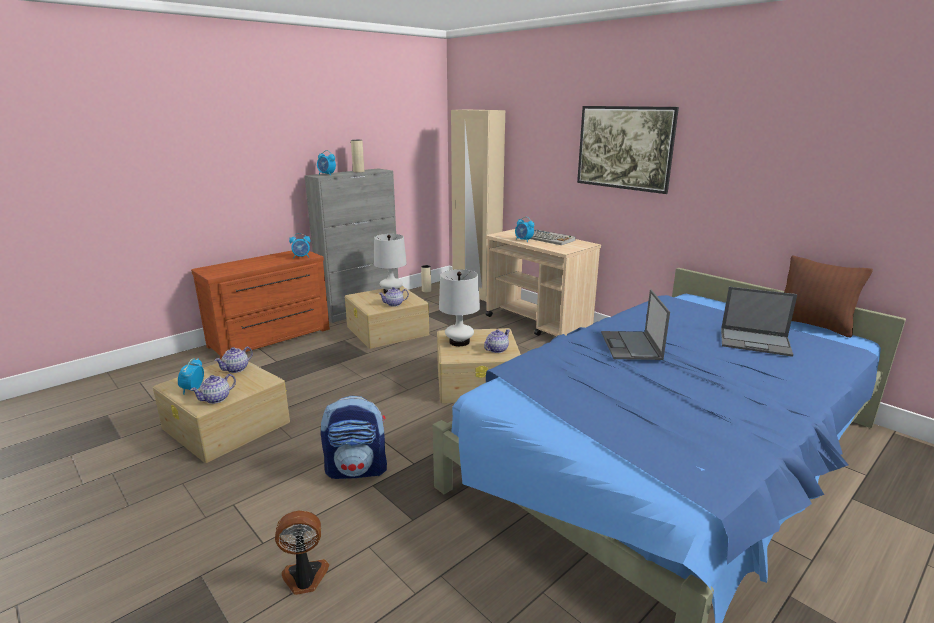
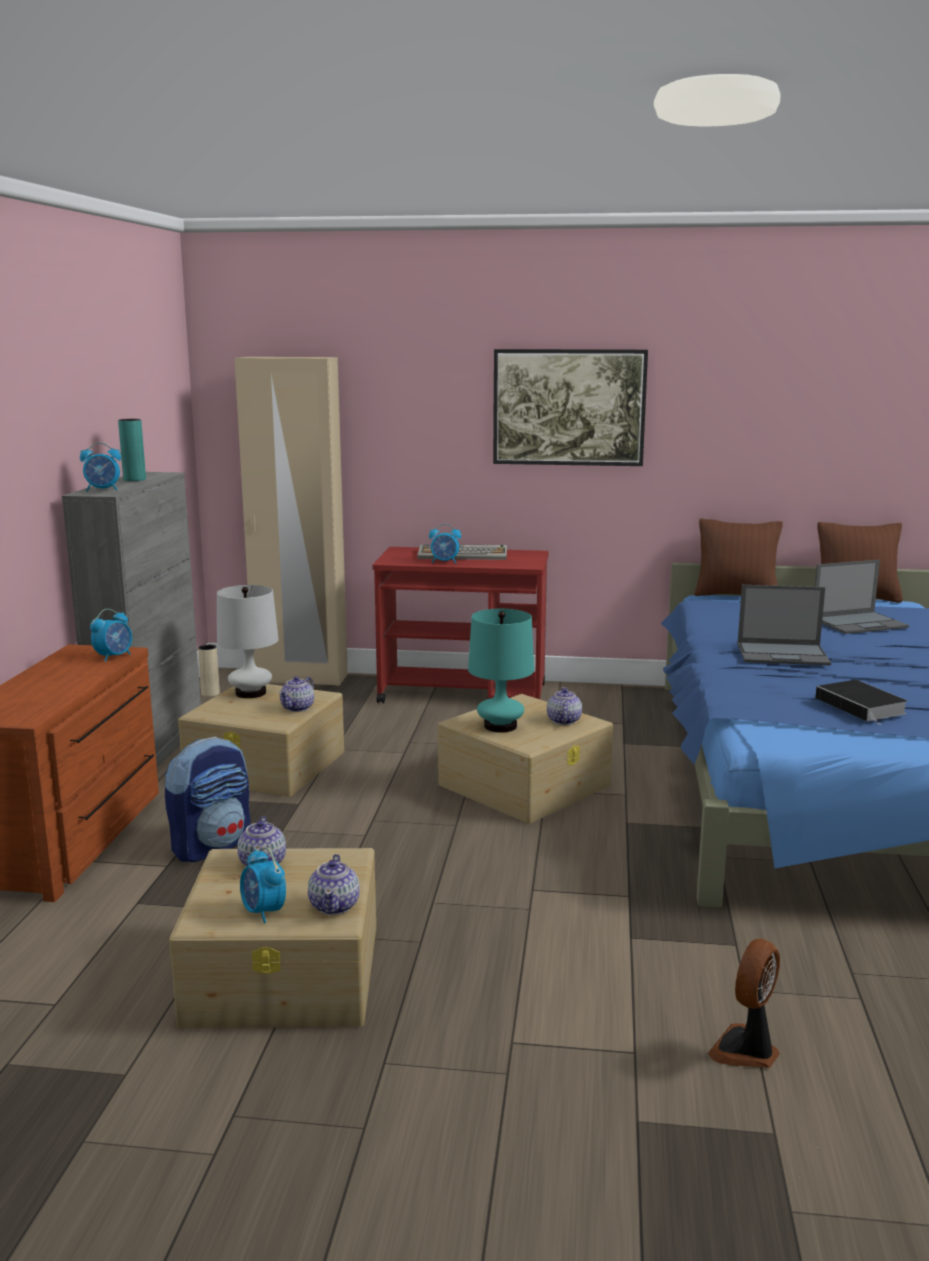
camera: 40 degrees left, 5 degrees down
backpack [321,396,387,479] -> backpack moved to [165,737,251,862]
beige vase [351,140,364,172] -> turquoise vase [118,419,146,481]
white table lamp [439,269,480,346] -> turquoise table lamp [468,609,534,733]
beige cart [485,229,601,336] -> red cart [372,547,549,704]
laptop [601,290,670,360] -> laptop turned 45 degrees counterclockwise [738,585,831,665]
none -> brown pillow [694,518,783,596]
none -> book [815,680,908,725]

